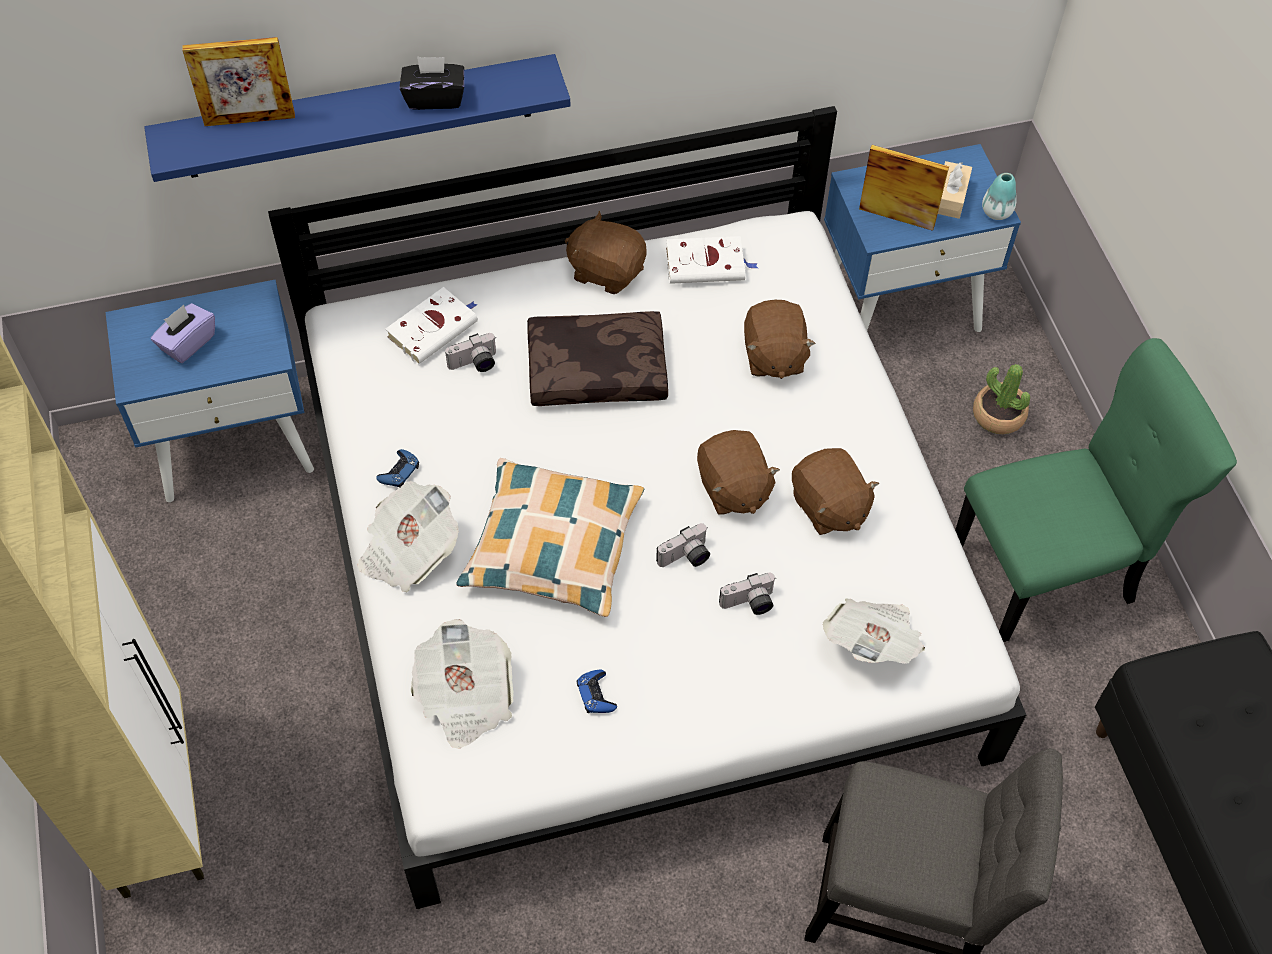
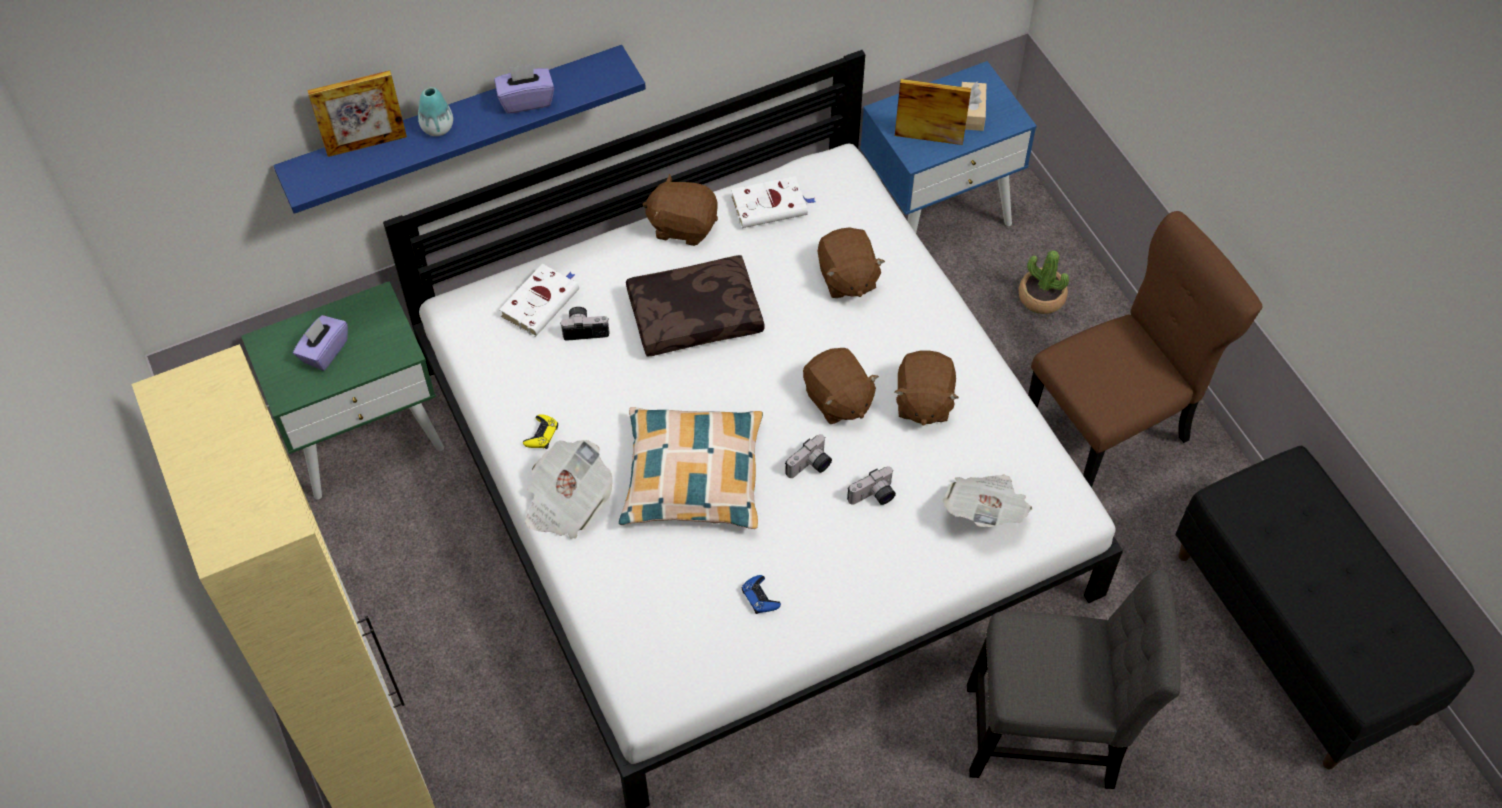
camera: 10 degrees left, 0 degrees up
blue nightstand [105,280,314,502] -> green nightstand [241,281,444,500]
blue game controller [376,449,419,488] -> yellow game controller [523,414,558,449]
black tissue box [400,56,464,110] -> purple tissue box [494,64,554,114]
newspaper [410,619,514,749] -> none
camera [445,333,496,372] -> camera turned 150 degrees counterclockwise [560,307,610,341]
brown plush toy [792,448,879,535] -> brown plush toy turned 45 degrees clockwise [894,351,959,426]
green chair [955,338,1237,642] -> brown chair [1028,211,1263,488]
vase [982,173,1017,220] -> vase moved to [418,87,453,136]

